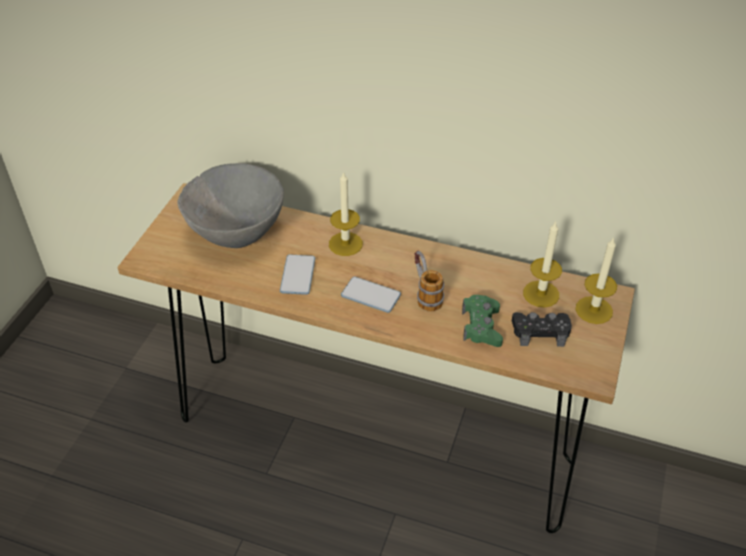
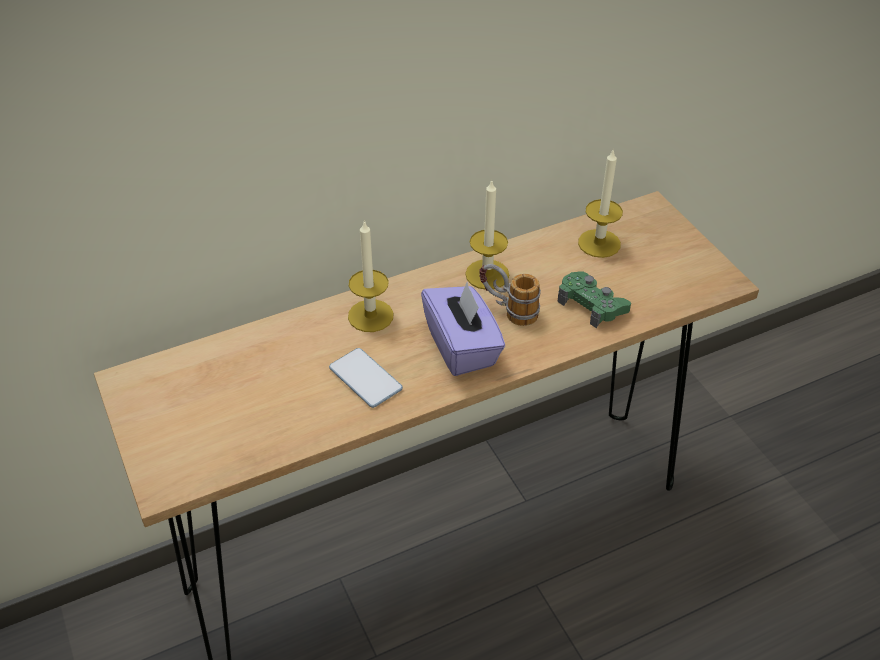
camera: 45 degrees left, 0 degrees up
grey bowl [177,163,284,248] -> none
phone [341,277,401,313] -> purple tissue box [421,282,505,376]
black game controller [512,312,572,347] -> none
candle [575,237,617,324] -> candle moved to [465,179,509,290]

